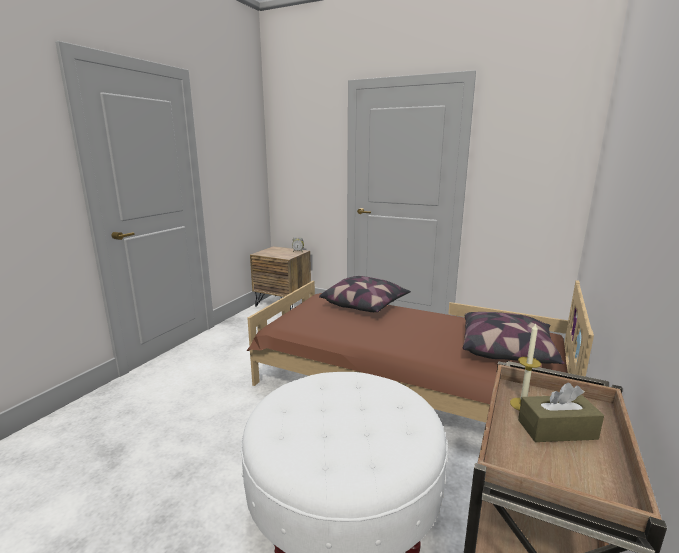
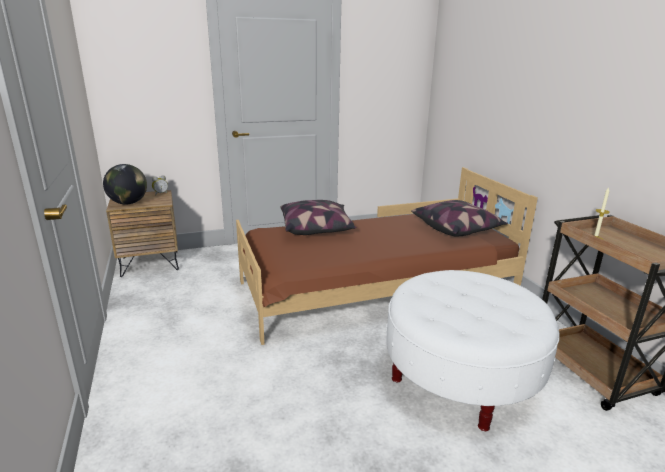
camera: 45 degrees left, 5 degrees up
brown tissue box [518,383,604,442] -> none
none -> globe [103,164,147,205]

